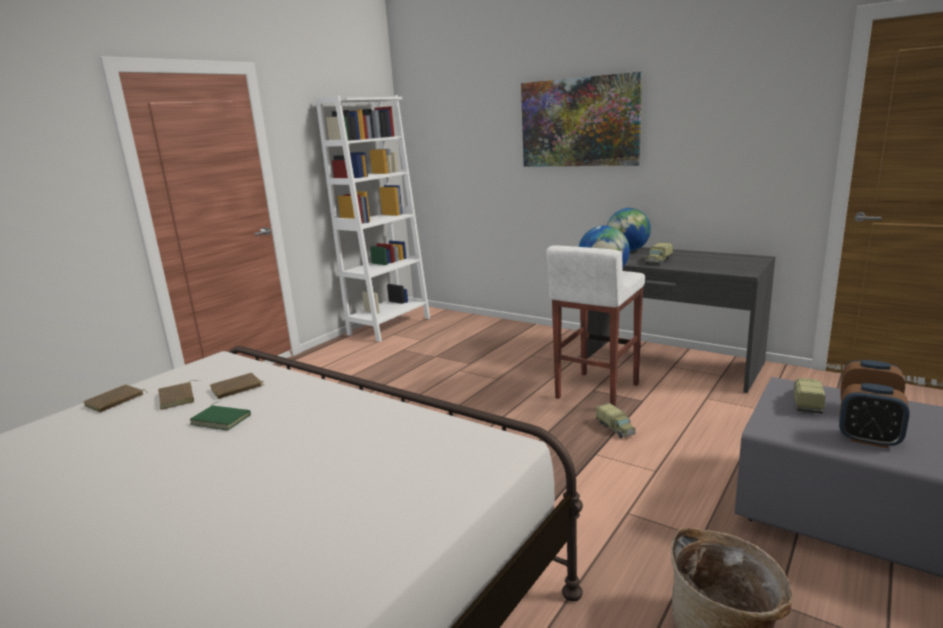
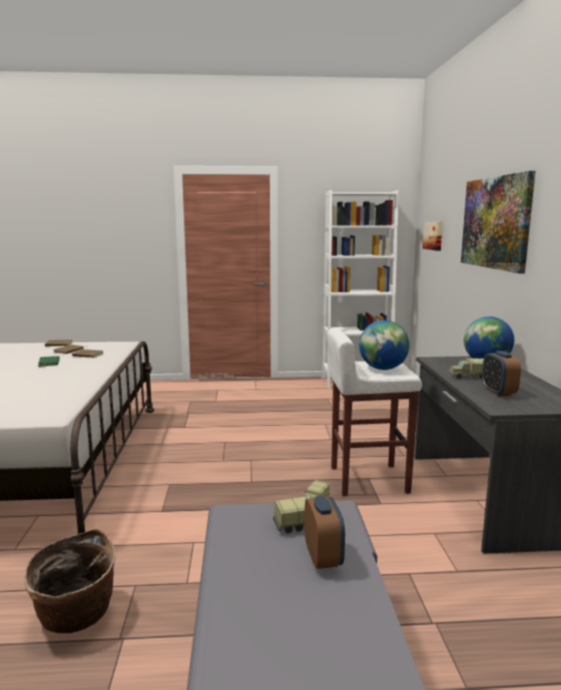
camera: 50 degrees right, 5 degrees down
alarm clock [839,383,910,448] -> alarm clock moved to [482,351,521,396]
none -> picture [423,221,443,251]

